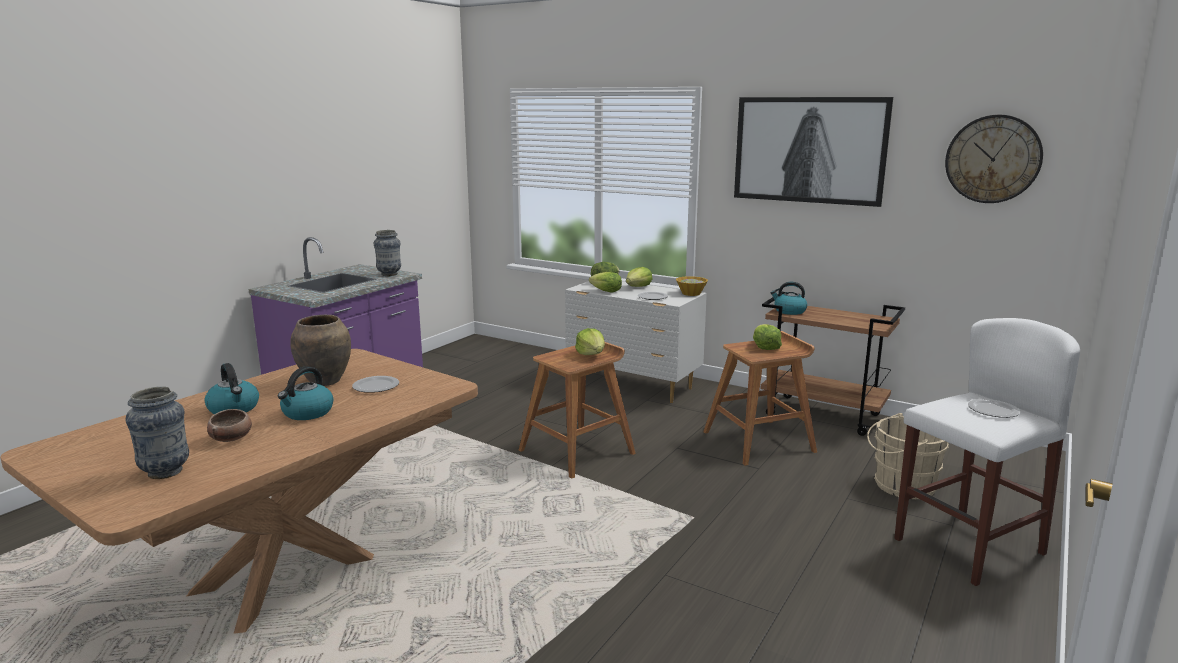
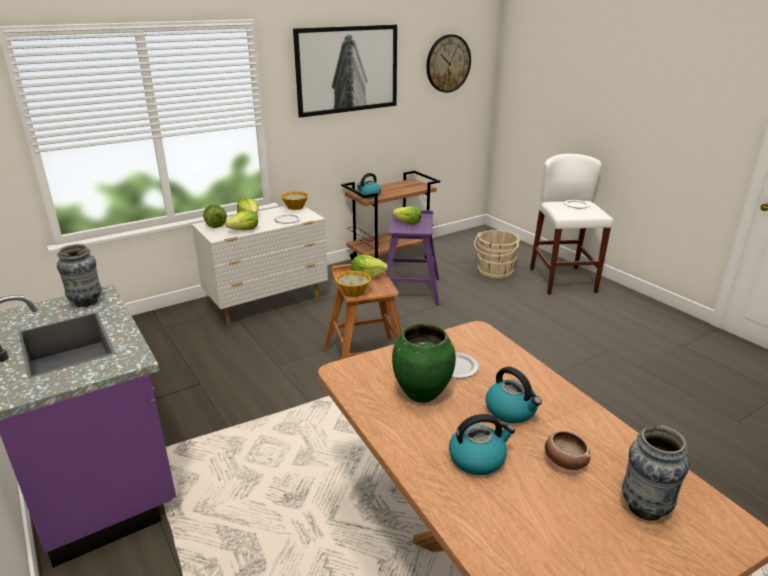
camera: 65 degrees left, 10 degrees up
brown vase [290,315,351,386] -> green vase [392,324,456,403]
brown stool [703,331,817,466] -> purple stool [385,209,439,306]
none -> bowl [335,271,371,297]

